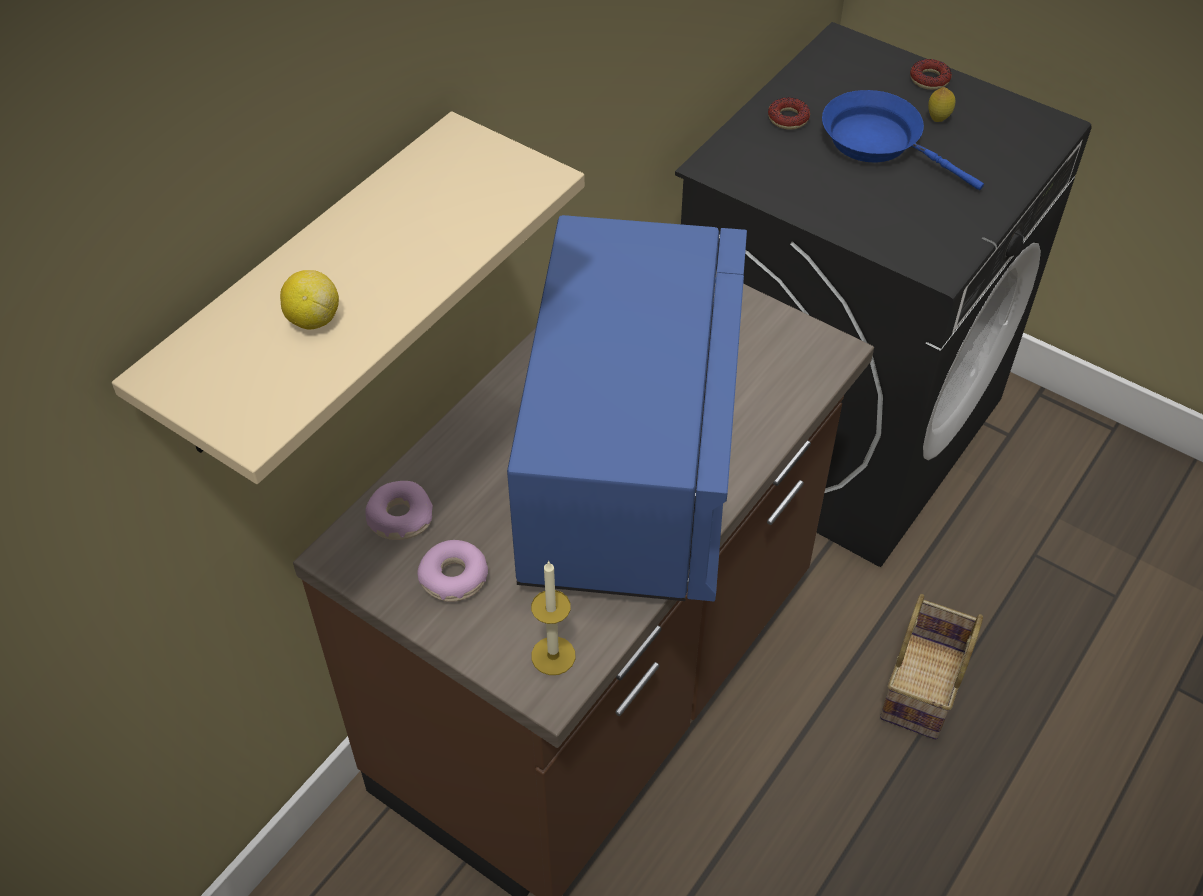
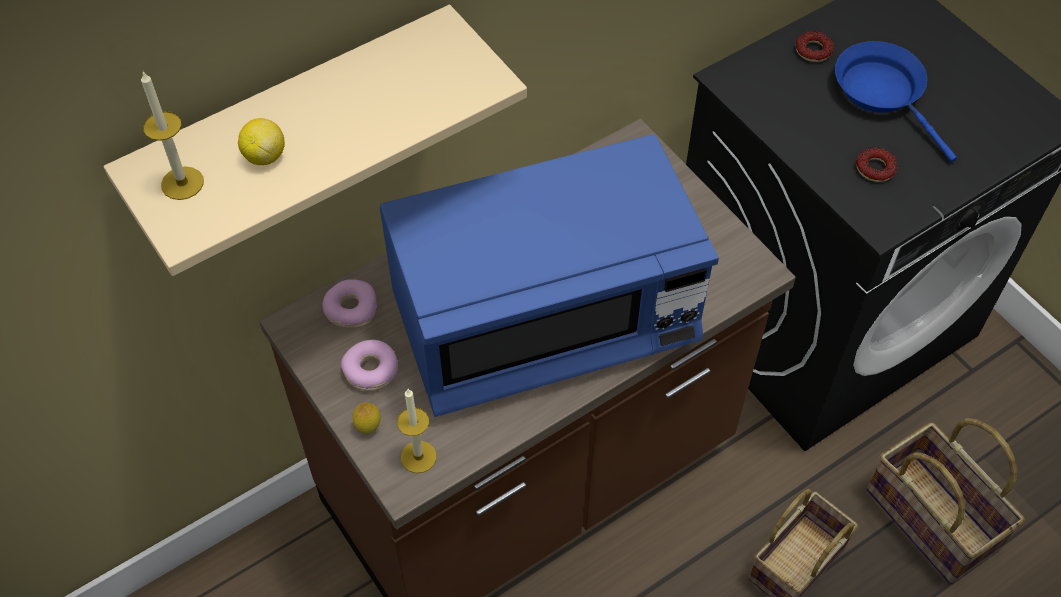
camera: 20 degrees right, 5 degrees up
blue microwave [507,215,747,601] -> blue microwave turned 45 degrees clockwise [380,134,719,417]
donut [910,59,952,90] -> donut moved to [856,147,898,182]
lemon [928,87,955,122] -> lemon moved to [353,403,381,434]
none -> candle [141,72,204,200]
none -> basket [867,418,1025,584]

